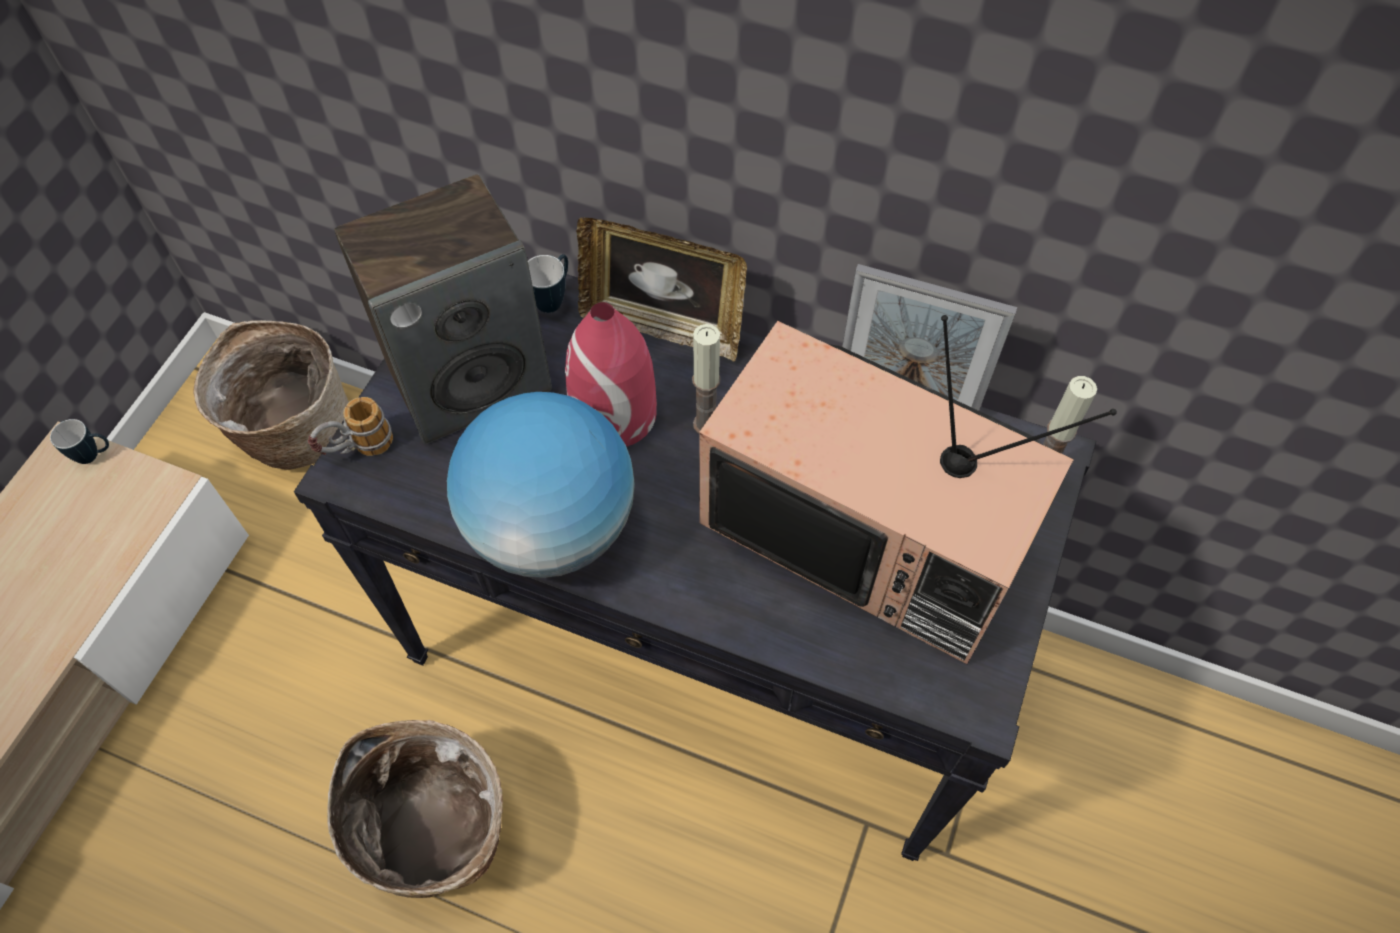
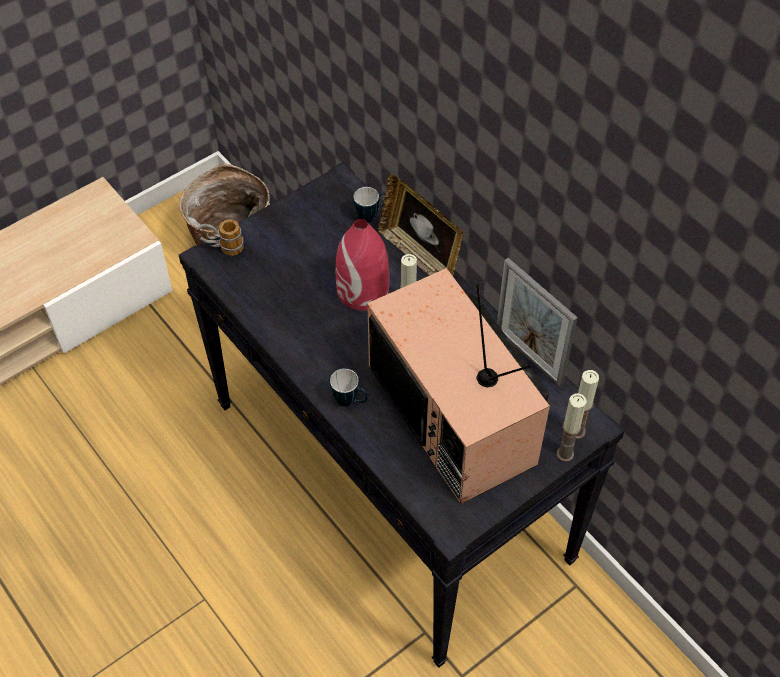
camera: 30 degrees right, 5 degrees down
mug [50,419,109,464] -> mug moved to [330,369,368,406]
basket [327,720,503,898] -> none
speaker [334,174,552,444] -> none
globe [447,392,635,578] -> none
none -> candle [557,393,587,462]

